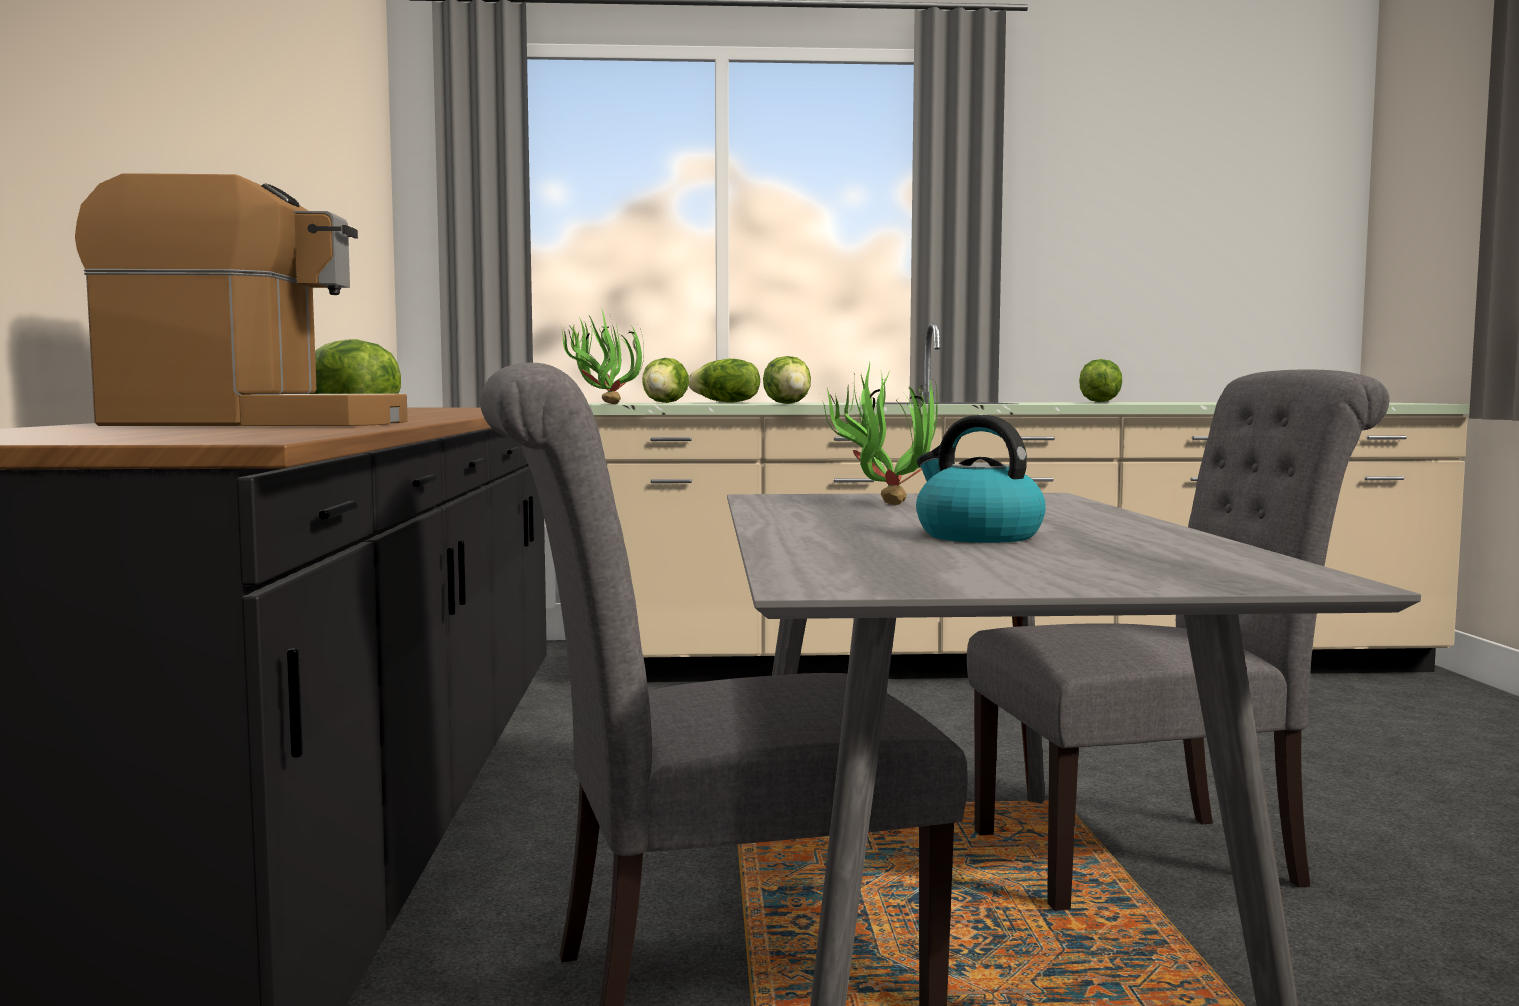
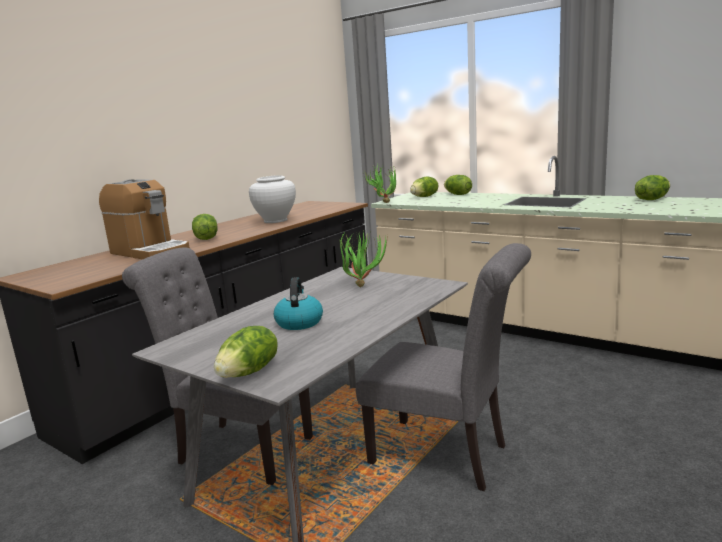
camera: 40 degrees right, 10 degrees up
lettuce [763,356,811,404] -> lettuce moved to [214,326,278,378]
none -> white vase [249,175,296,223]

